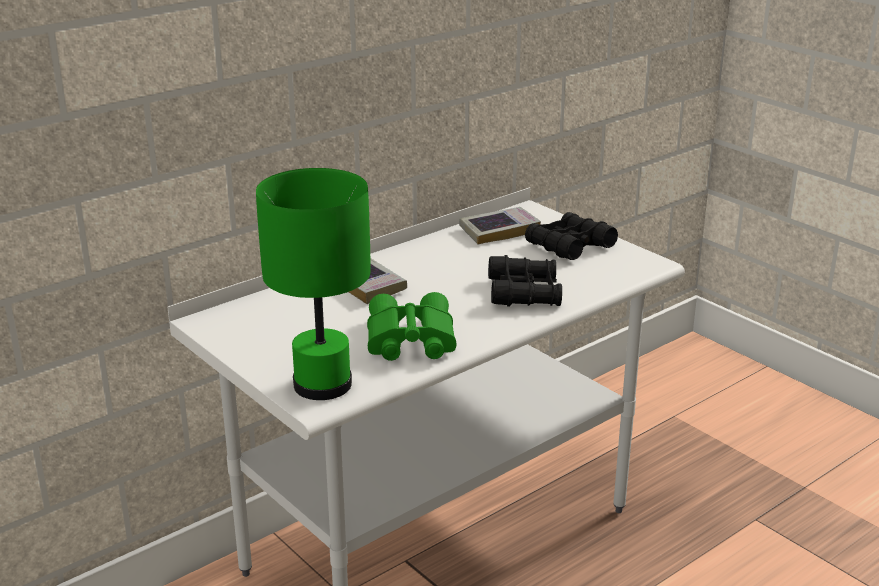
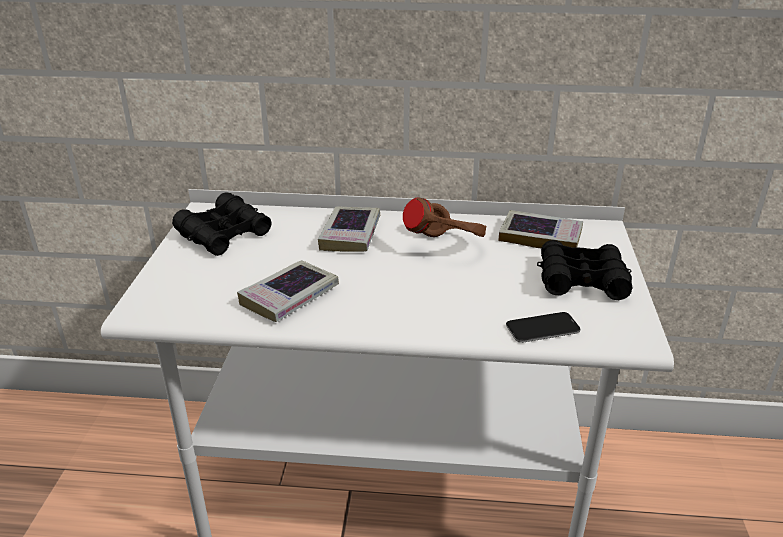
camera: 45 degrees right, 5 degrees up
green table lamp [256,168,370,400] -> none
green binoculars [367,292,456,361] -> book [237,260,339,322]
black binoculars [488,255,562,307] -> black binoculars moved to [172,192,271,256]
none -> brown headphones [403,197,486,237]
none -> phone [506,312,581,343]

